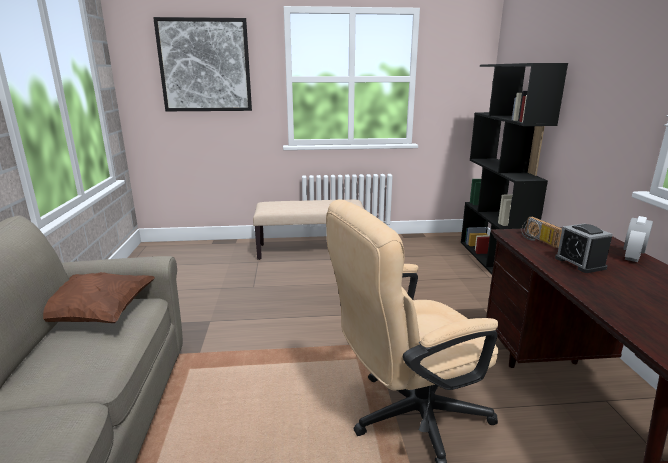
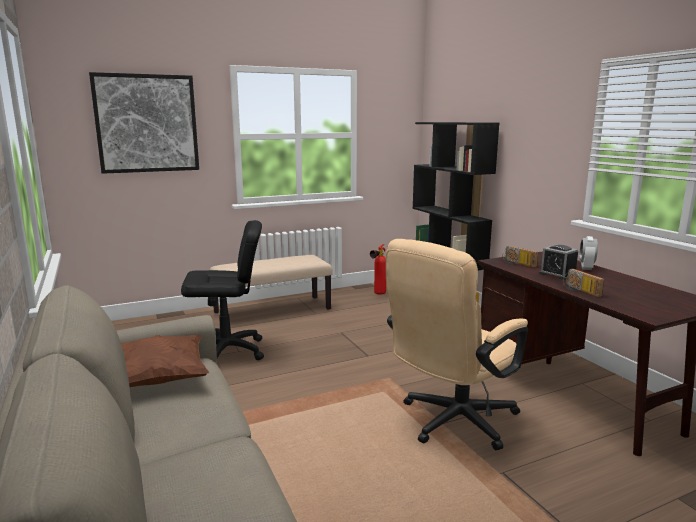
camera: 20 degrees left, 5 degrees down
none -> black office chair [181,220,264,360]
none -> fire extinguisher [370,244,386,295]
none -> radio [563,269,604,297]

